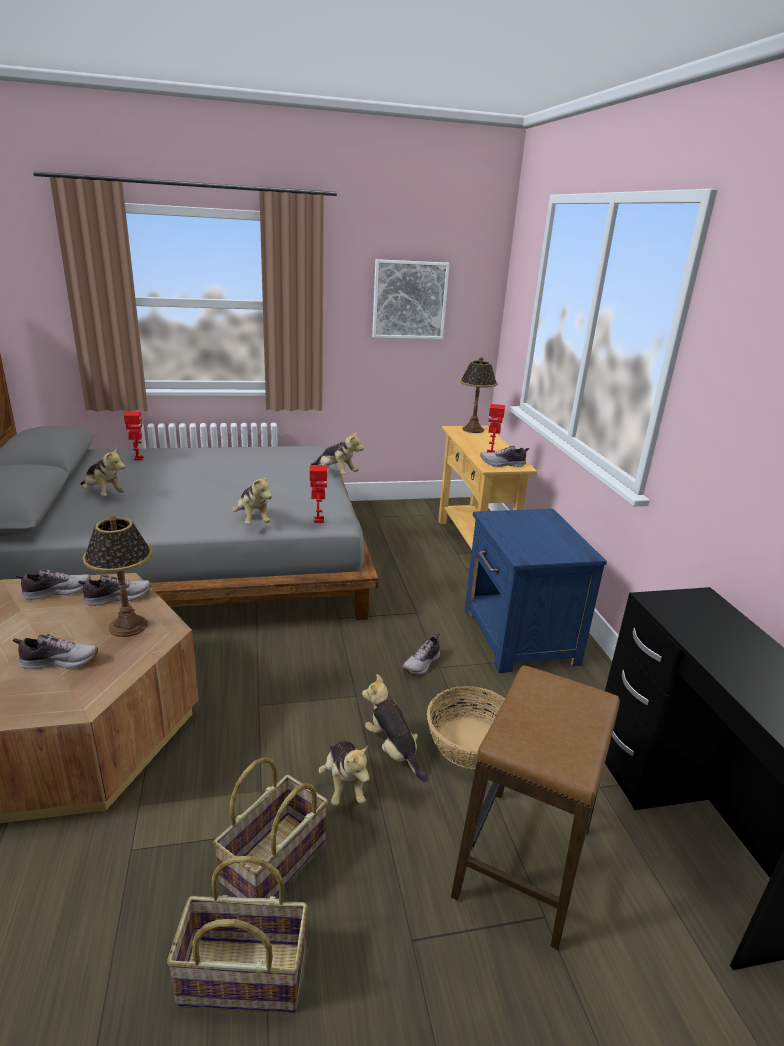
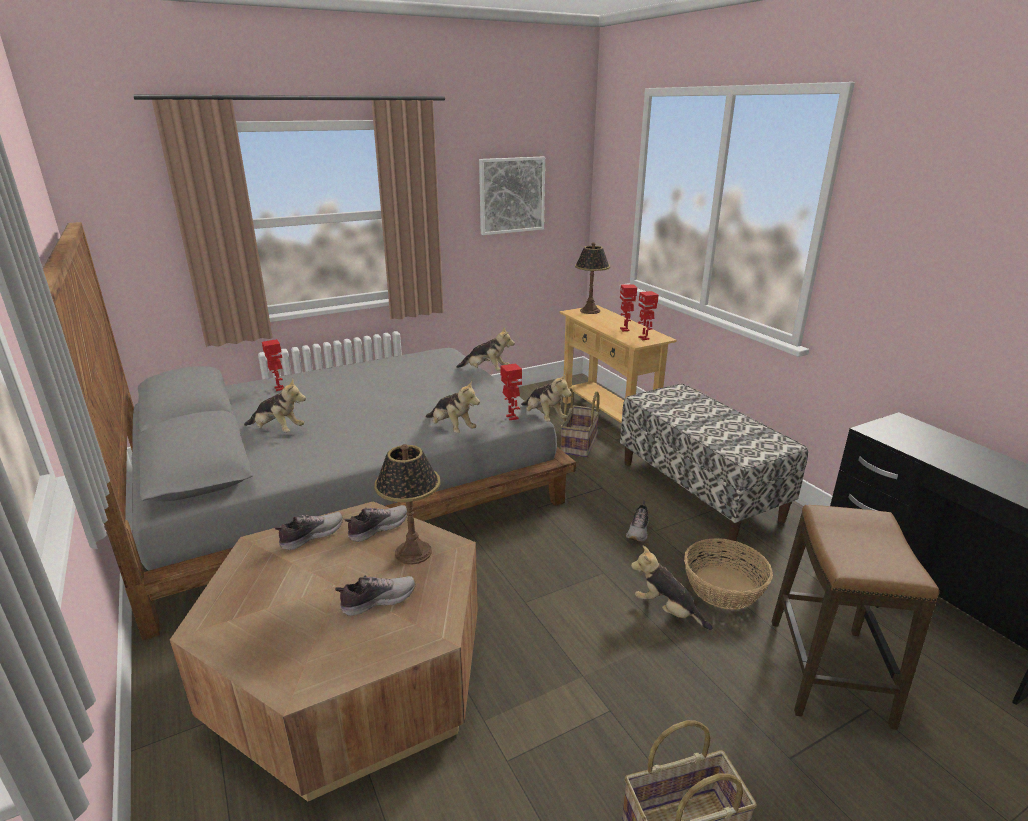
camera: 15 degrees left, 0 degrees up
basket [213,758,328,898] -> basket moved to [561,388,600,457]
plush toy [318,741,370,806] -> plush toy moved to [521,372,572,422]
blue nightstand [465,509,607,673] -> bench [620,384,808,541]
shoe [480,446,529,467] -> toy robot [638,291,658,340]

